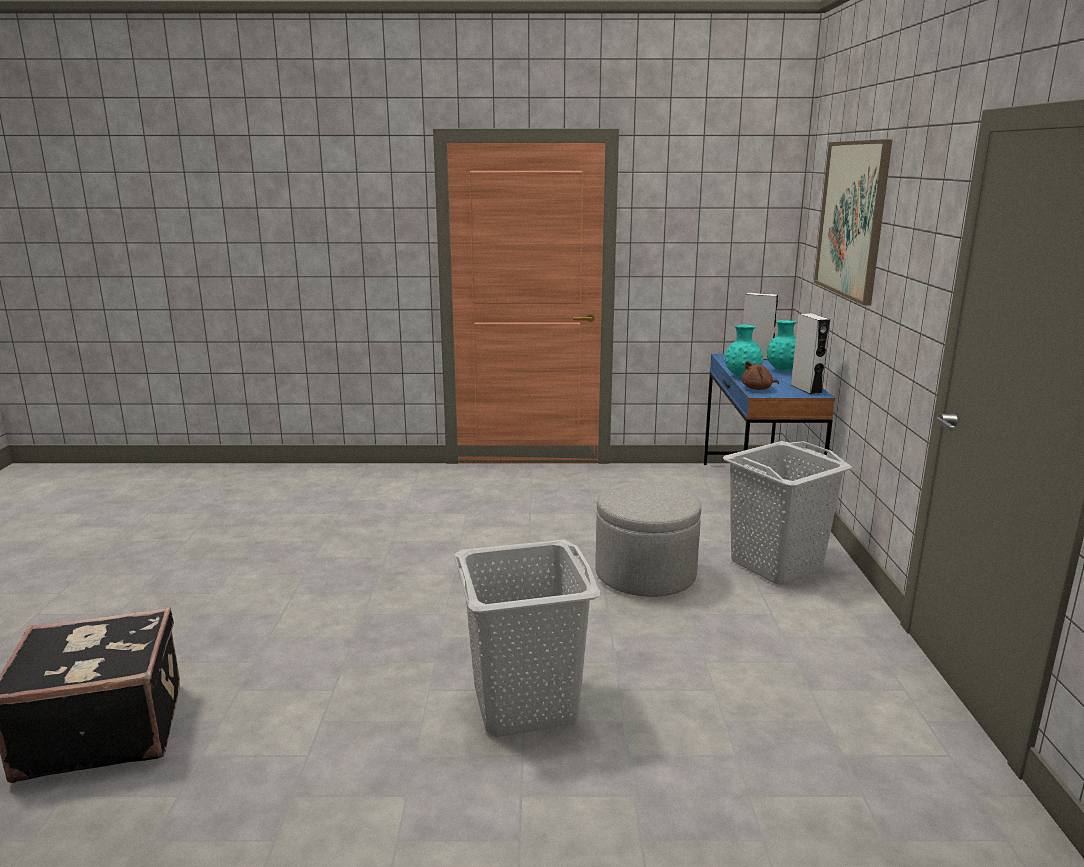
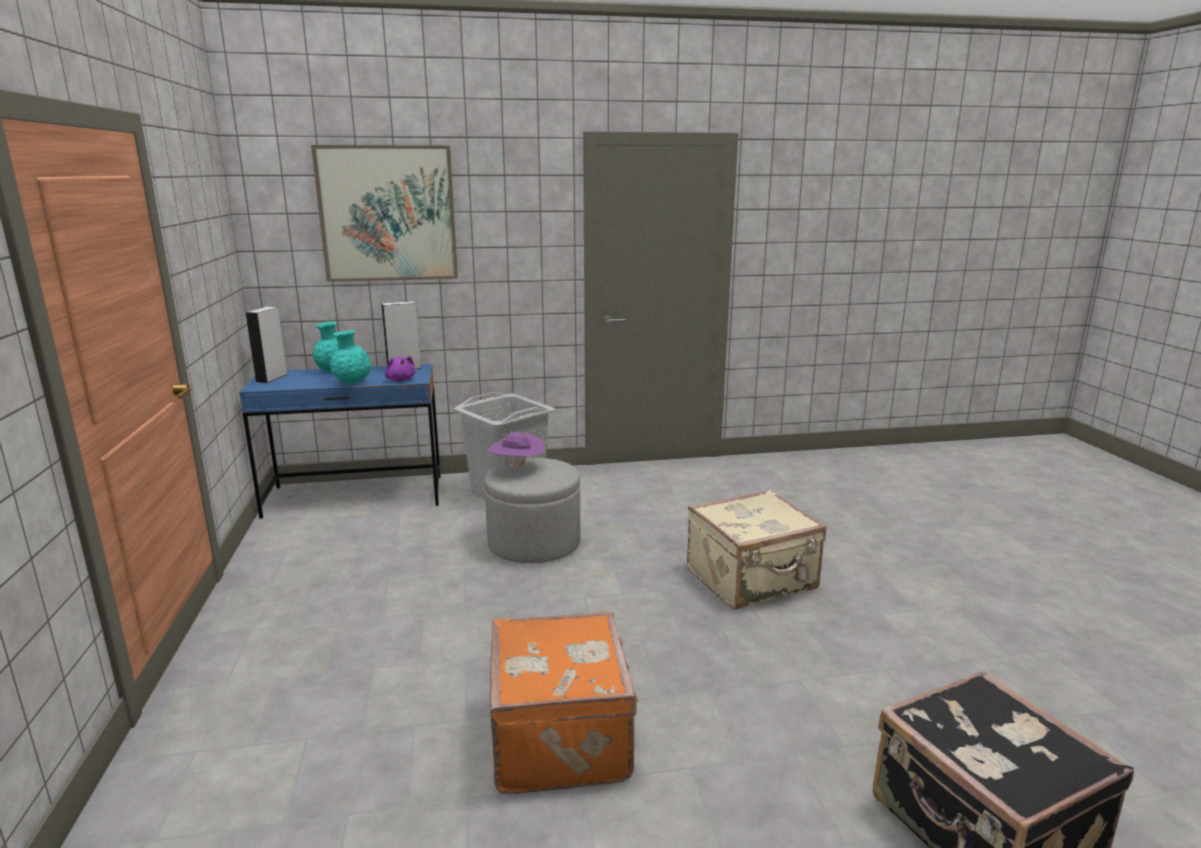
camera: 100 degrees left, 0 degrees up
grey laundry basket [454,540,601,737] -> beige suitcase [687,490,826,609]
brown plush toy [741,361,779,390] -> purple plush toy [385,356,415,381]
none -> purple hat [488,432,545,470]
none -> orange suitcase [490,611,639,794]

